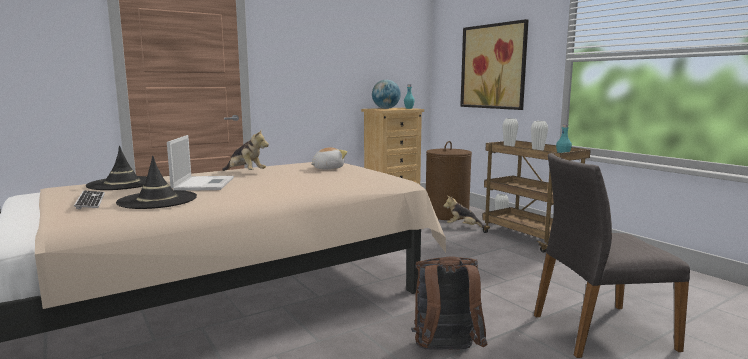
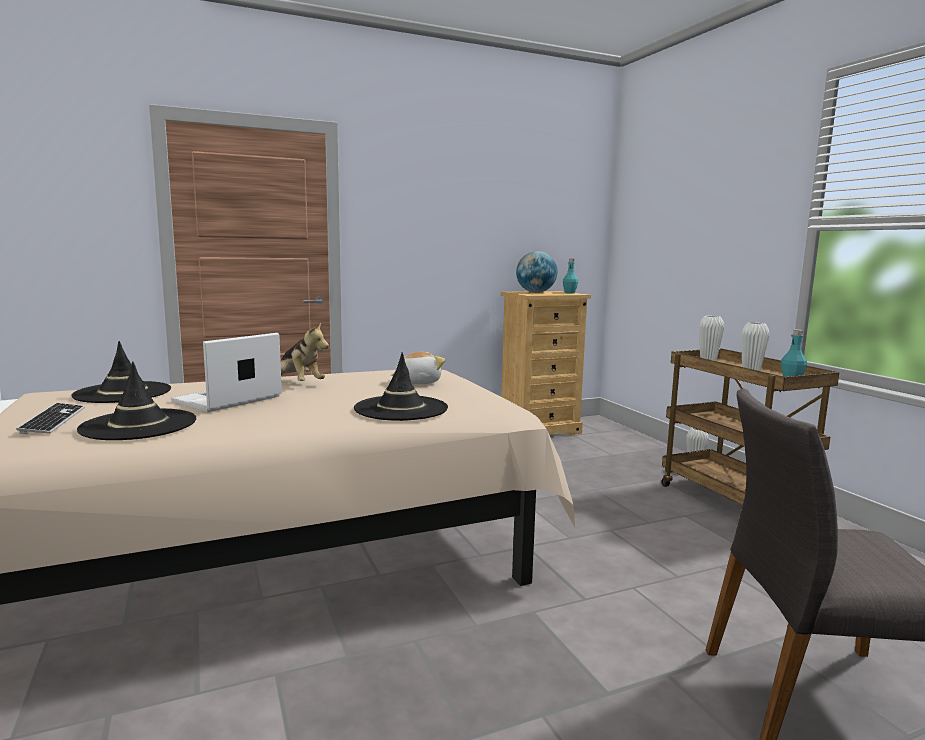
camera: 10 degrees right, 0 degrees up
laptop [167,135,234,191] -> laptop turned 150 degrees counterclockwise [171,333,282,412]
brown backpack [411,256,487,350] -> none
brown laundry basket [426,141,472,220] -> none
plush toy [443,195,484,228] -> none
picture [460,19,528,110] -> none
none -> black hat [354,352,448,421]

